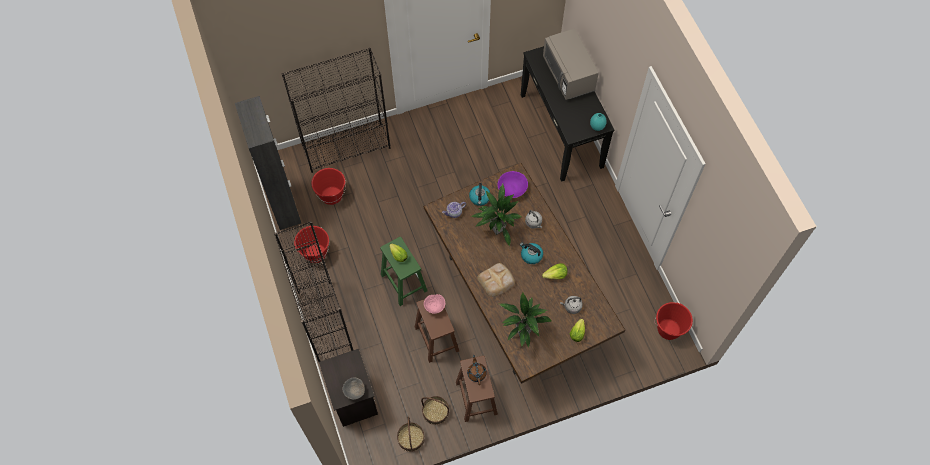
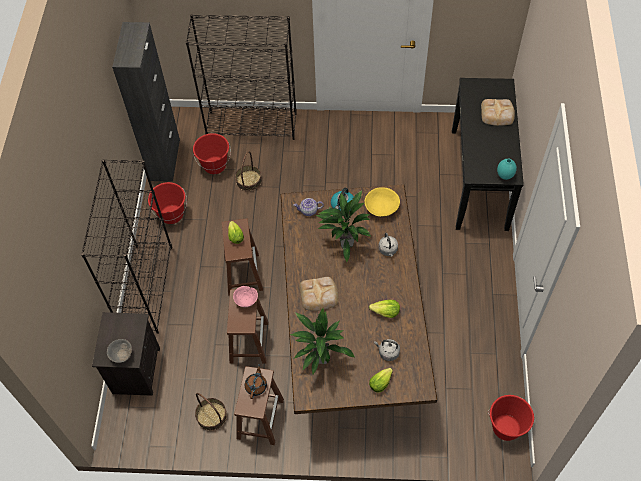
camera: 25 degrees right, 5 degrees down
green stool [380,237,427,306] -> brown stool [222,219,263,295]
basket [397,416,425,452] -> basket moved to [235,151,262,191]
purple bowl [497,171,528,198] -> yellow bowl [365,187,400,217]
kettle [520,242,543,264] -> none
grey microwave [543,28,599,100] -> bread [481,99,515,126]

